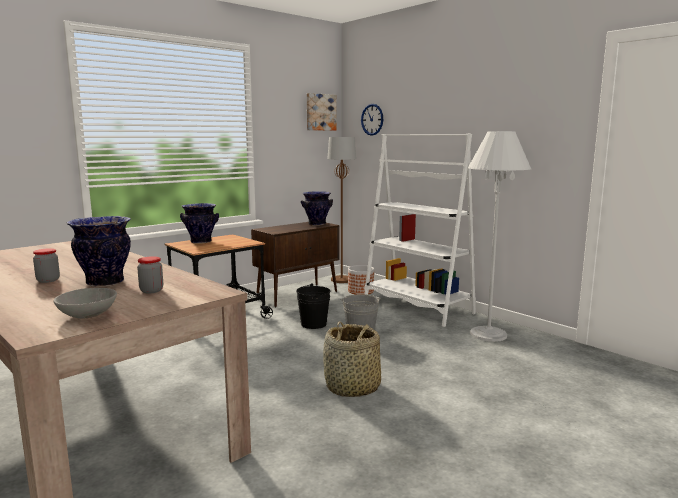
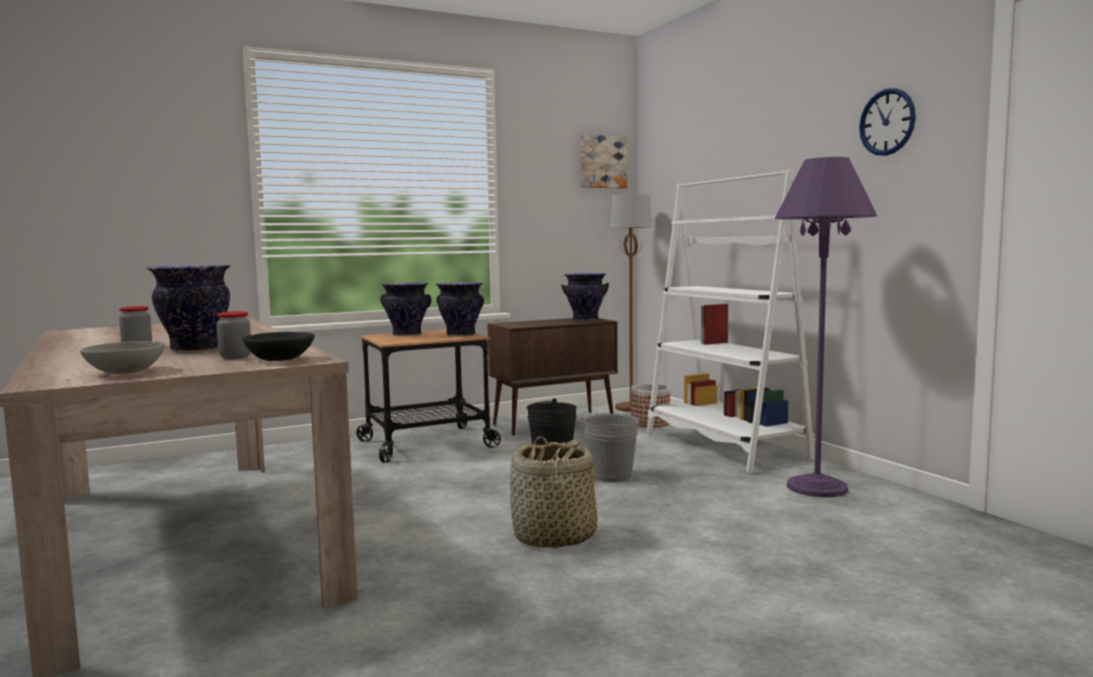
camera: 15 degrees right, 5 degrees down
wall clock [361,104,383,136] -> wall clock moved to [859,88,916,156]
white floor lamp [468,131,531,342] -> purple floor lamp [775,157,877,497]
none -> black bowl [242,332,315,361]
none -> vase [436,282,484,336]

